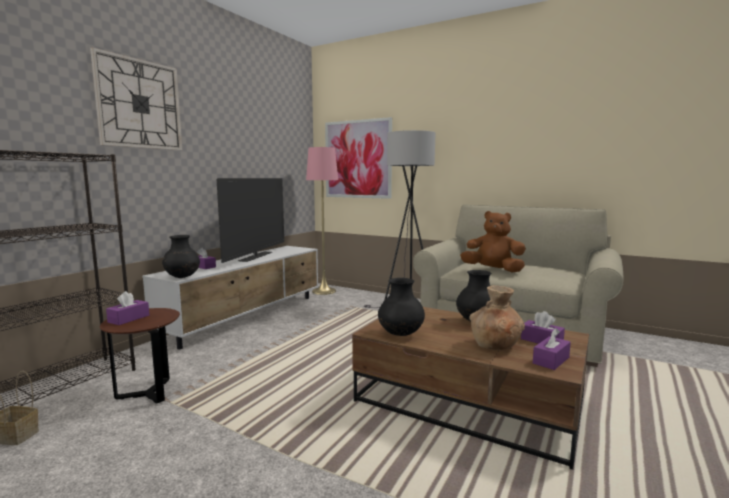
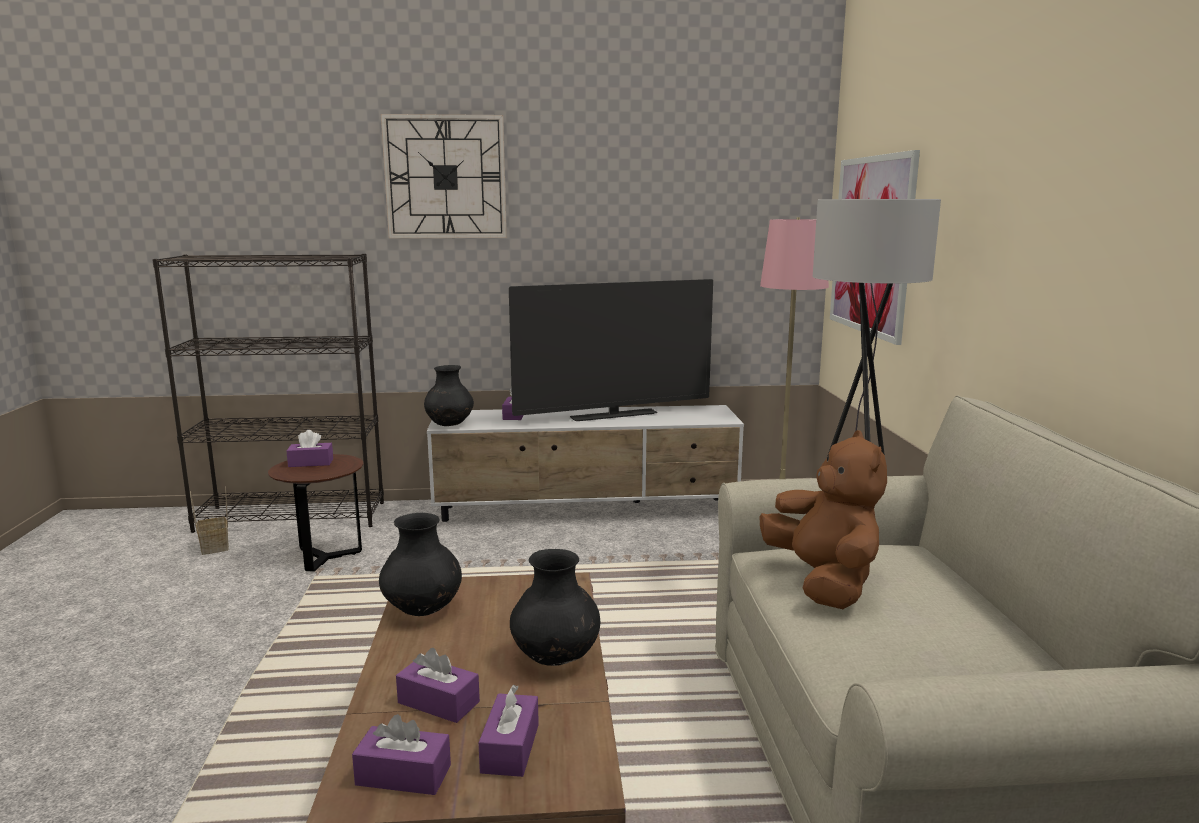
camera: 55 degrees right, 5 degrees up
brown vase [469,286,525,350] -> purple tissue box [396,648,480,723]

